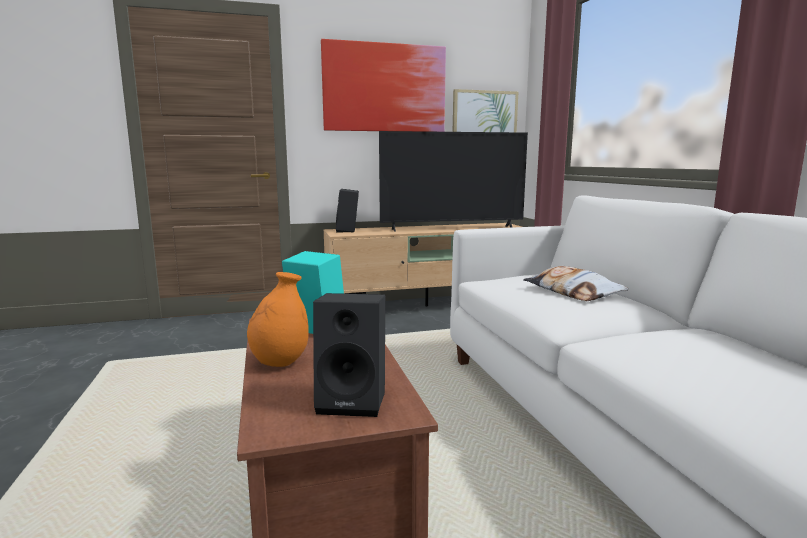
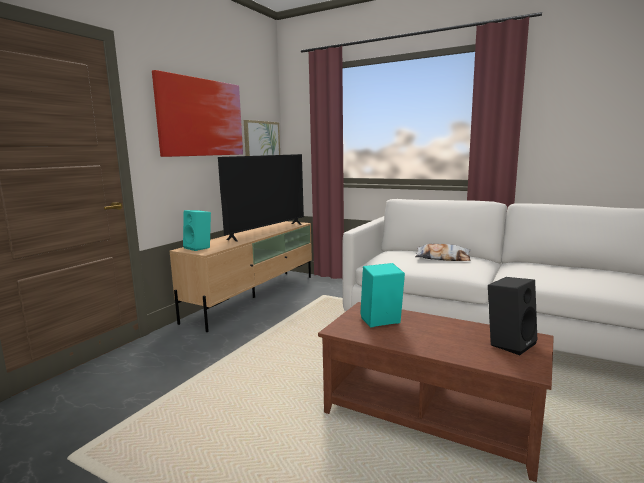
camera: 45 degrees left, 0 degrees up
orange vase [247,272,309,367] -> none
black speaker [336,189,359,233] -> turquoise speaker [183,210,211,251]

